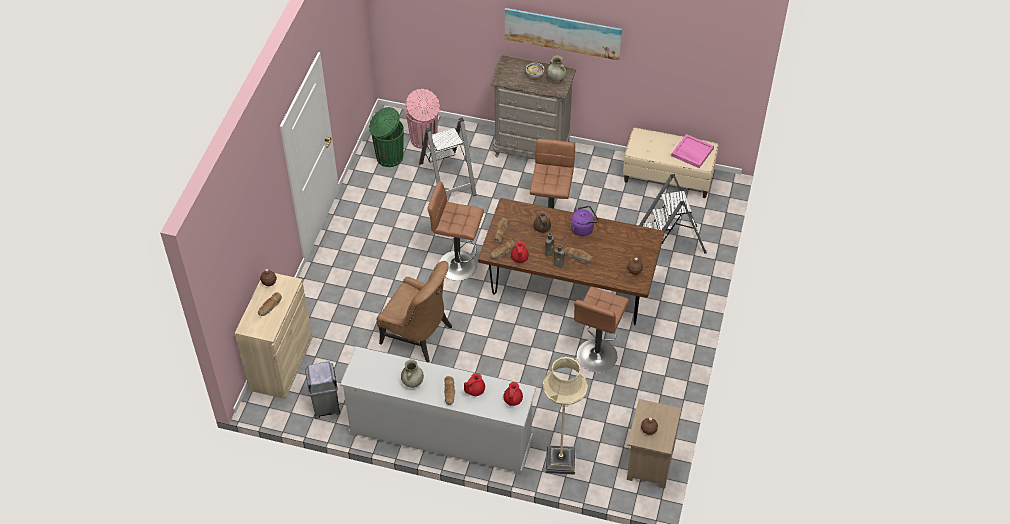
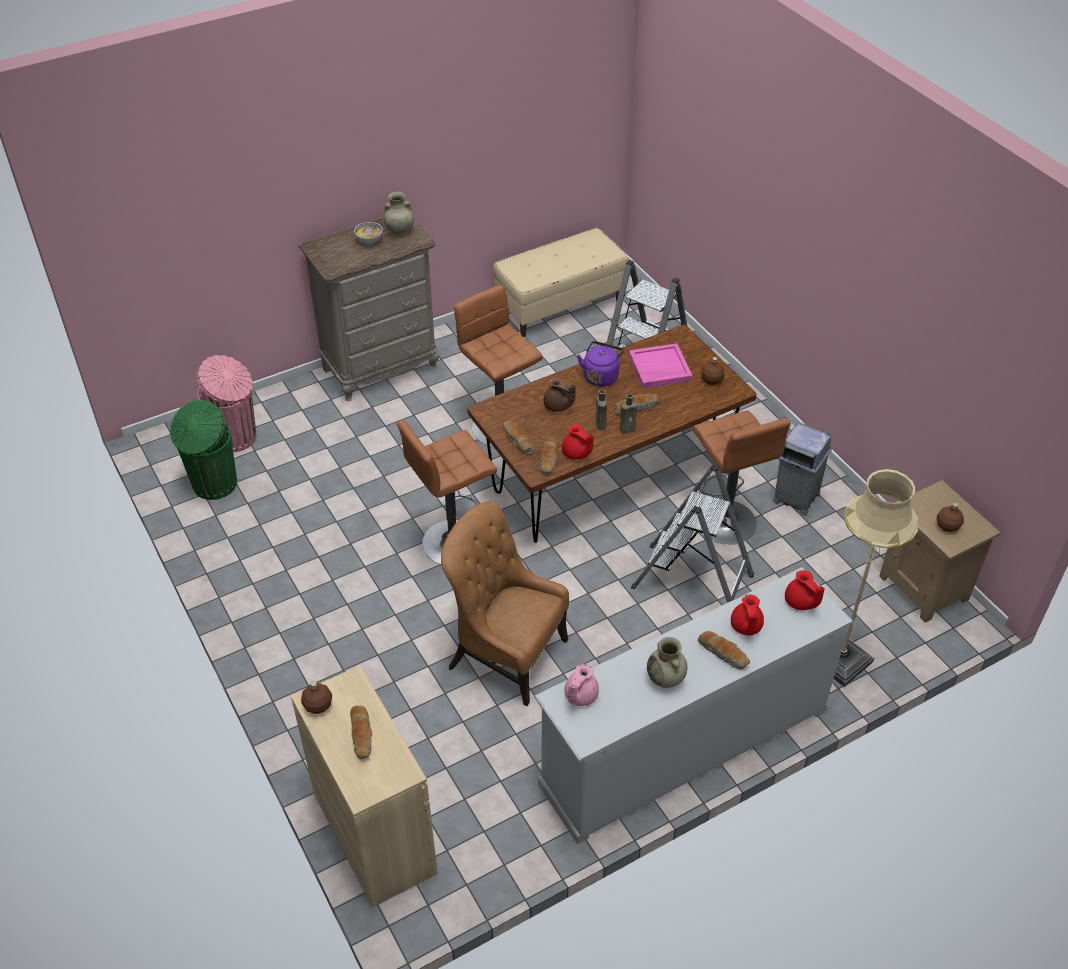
camera: 45 degrees left, 5 degrees down
grey trash can [305,361,340,419] -> grey trash can moved to [773,423,832,516]
brown chair [377,261,452,362] -> brown chair turned 135 degrees counterclockwise [441,502,569,706]
grey step ladder [419,118,477,197] -> grey step ladder moved to [631,464,754,603]
picture [505,8,622,60] -> none
pink tray [671,134,714,168] -> pink tray moved to [629,343,693,388]
none -> pink teapot [564,664,599,706]

